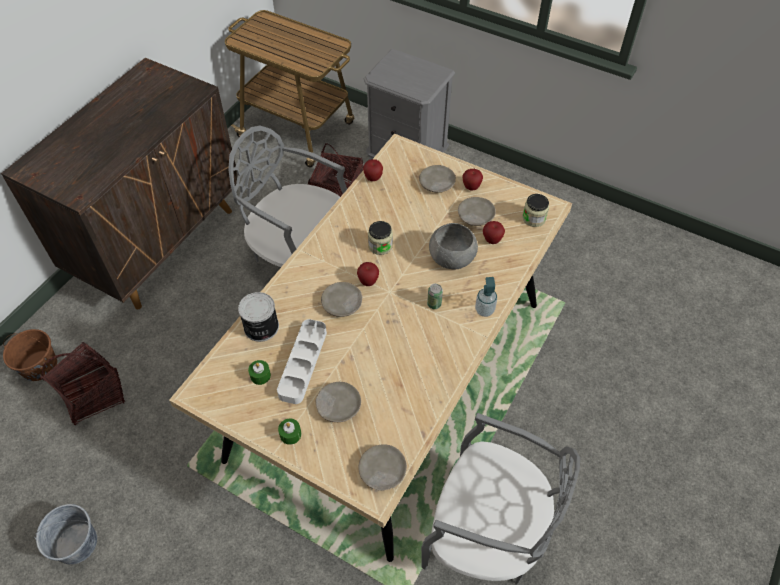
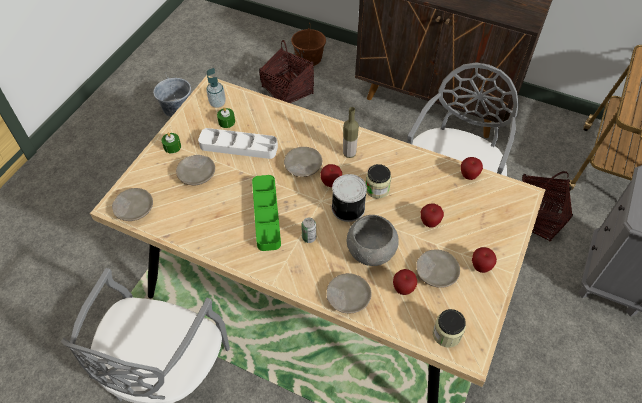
camera: 85 degrees right, 0 degrees up
can [238,292,279,342] -> can moved to [332,174,367,222]
beige plate [419,165,456,193] -> beige plate moved to [326,273,372,313]
soap dispenser [475,277,497,317] -> soap dispenser moved to [206,68,226,108]
none -> green tray [252,175,281,251]
none -> bottle [343,107,359,158]
none -> apple [421,204,444,228]

